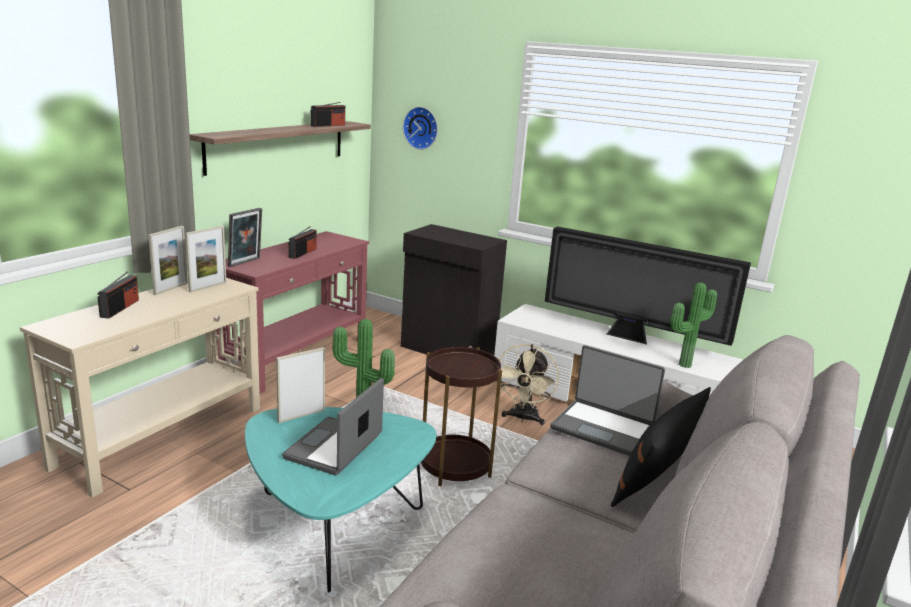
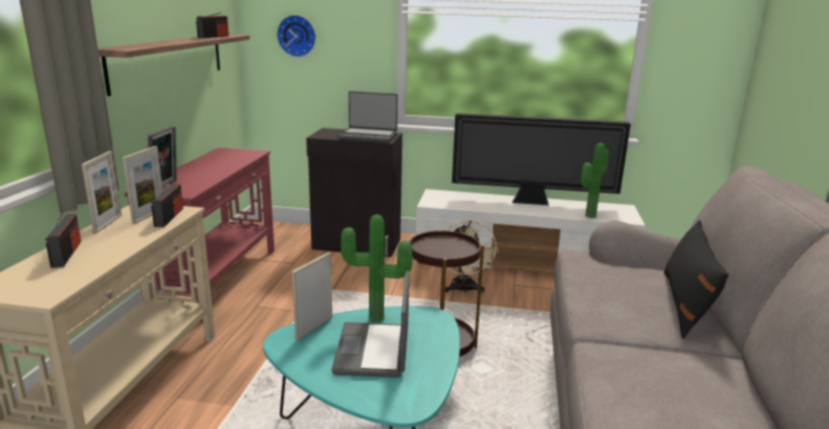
camera: 20 degrees left, 0 degrees up
radio [289,226,317,259] -> radio moved to [151,180,183,227]
laptop [550,345,665,456] -> laptop moved to [338,91,398,142]

